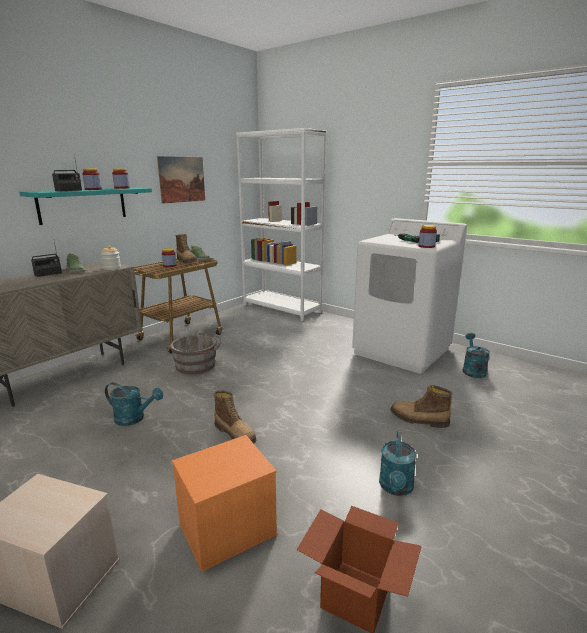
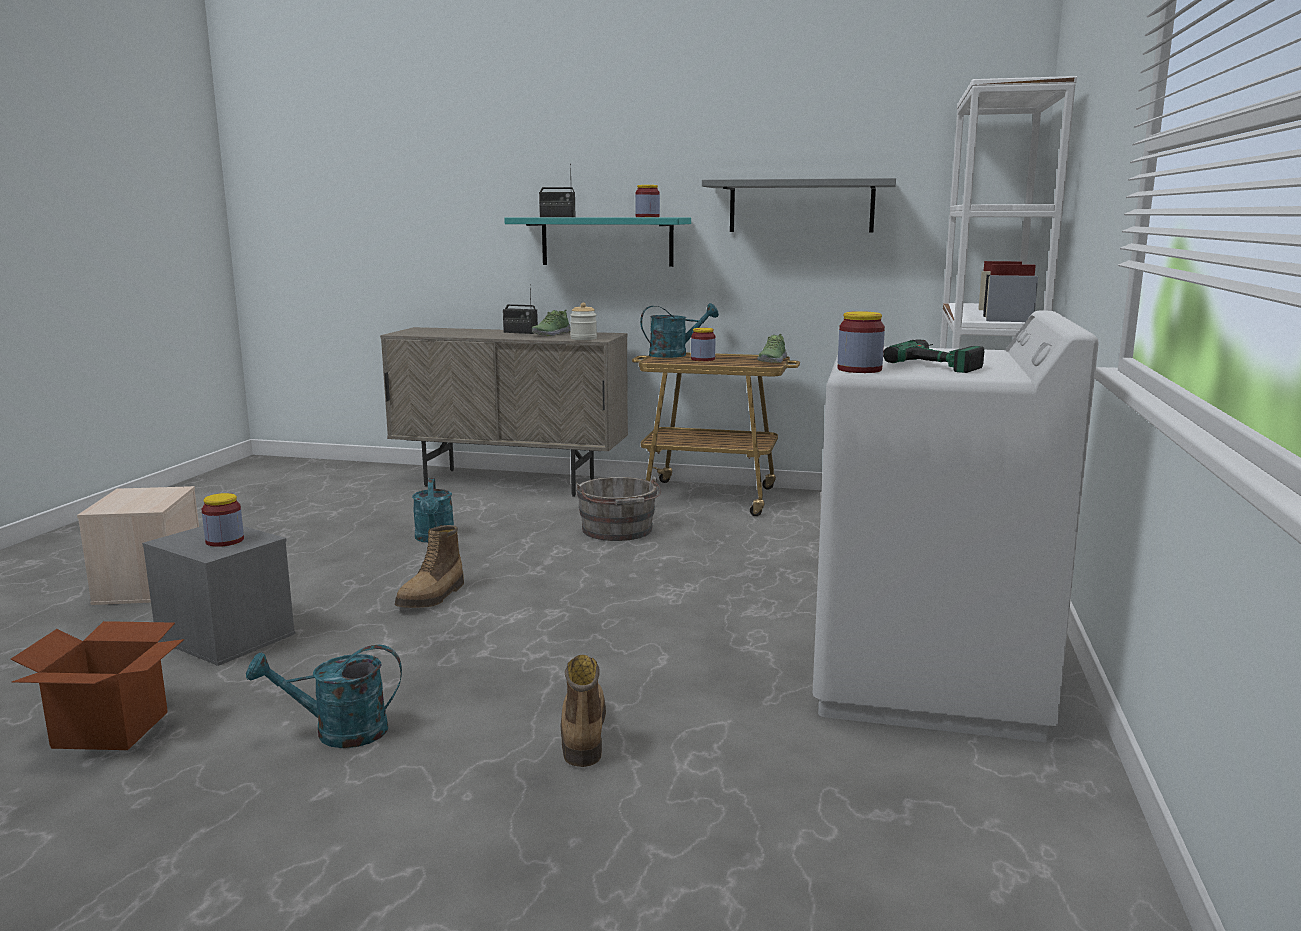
camera: 65 degrees right, 5 degrees down
jar [82,169,102,190] -> jar moved to [202,493,244,547]
picture [157,156,205,204] -> grey shelf [702,178,896,233]
orange storage box [172,435,278,572] -> grey storage box [142,526,296,666]
boot [176,234,197,263] -> none
turquoise watering can [462,333,490,378] -> turquoise watering can moved to [640,303,719,358]

